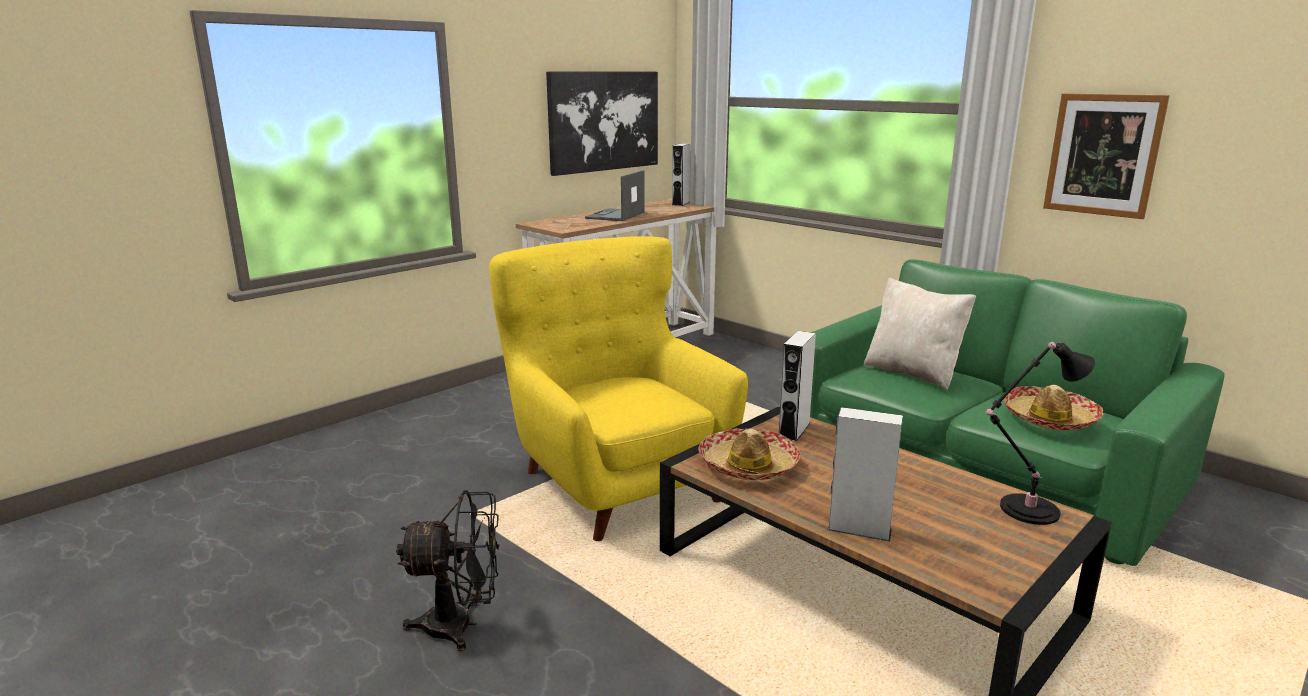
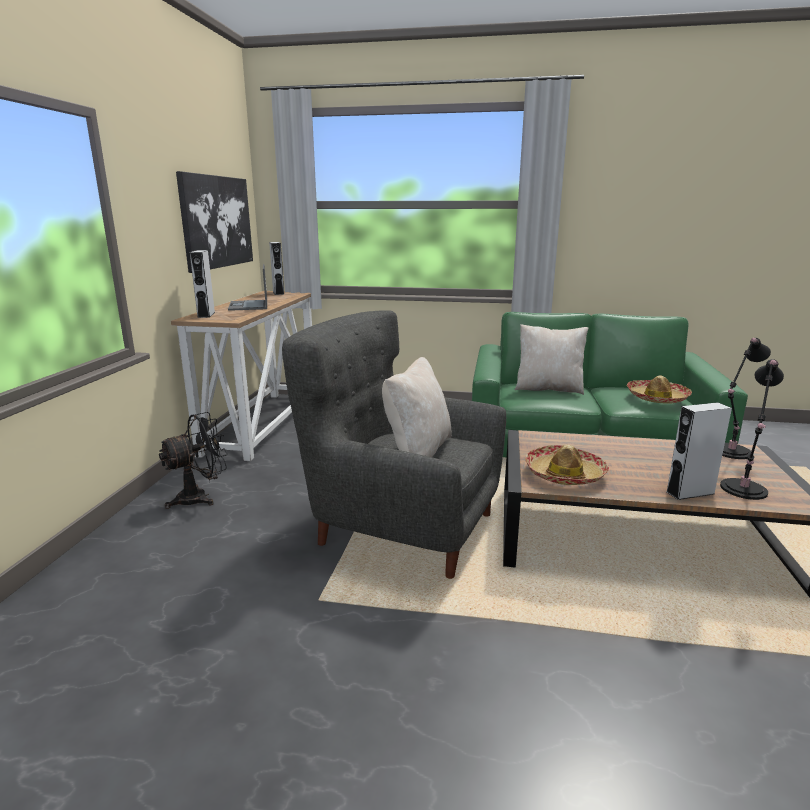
camera: 35 degrees left, 0 degrees up
black fan [396,490,499,651] -> black fan moved to [159,412,228,509]
yellow armchair [489,236,748,541] -> grey armchair [282,310,506,579]
grey speaker [779,331,816,441] -> grey speaker moved to [190,250,215,318]
picture [1043,93,1170,219] -> none
none -> beige pillow [382,357,452,457]
none -> black table lamp [720,359,784,500]

